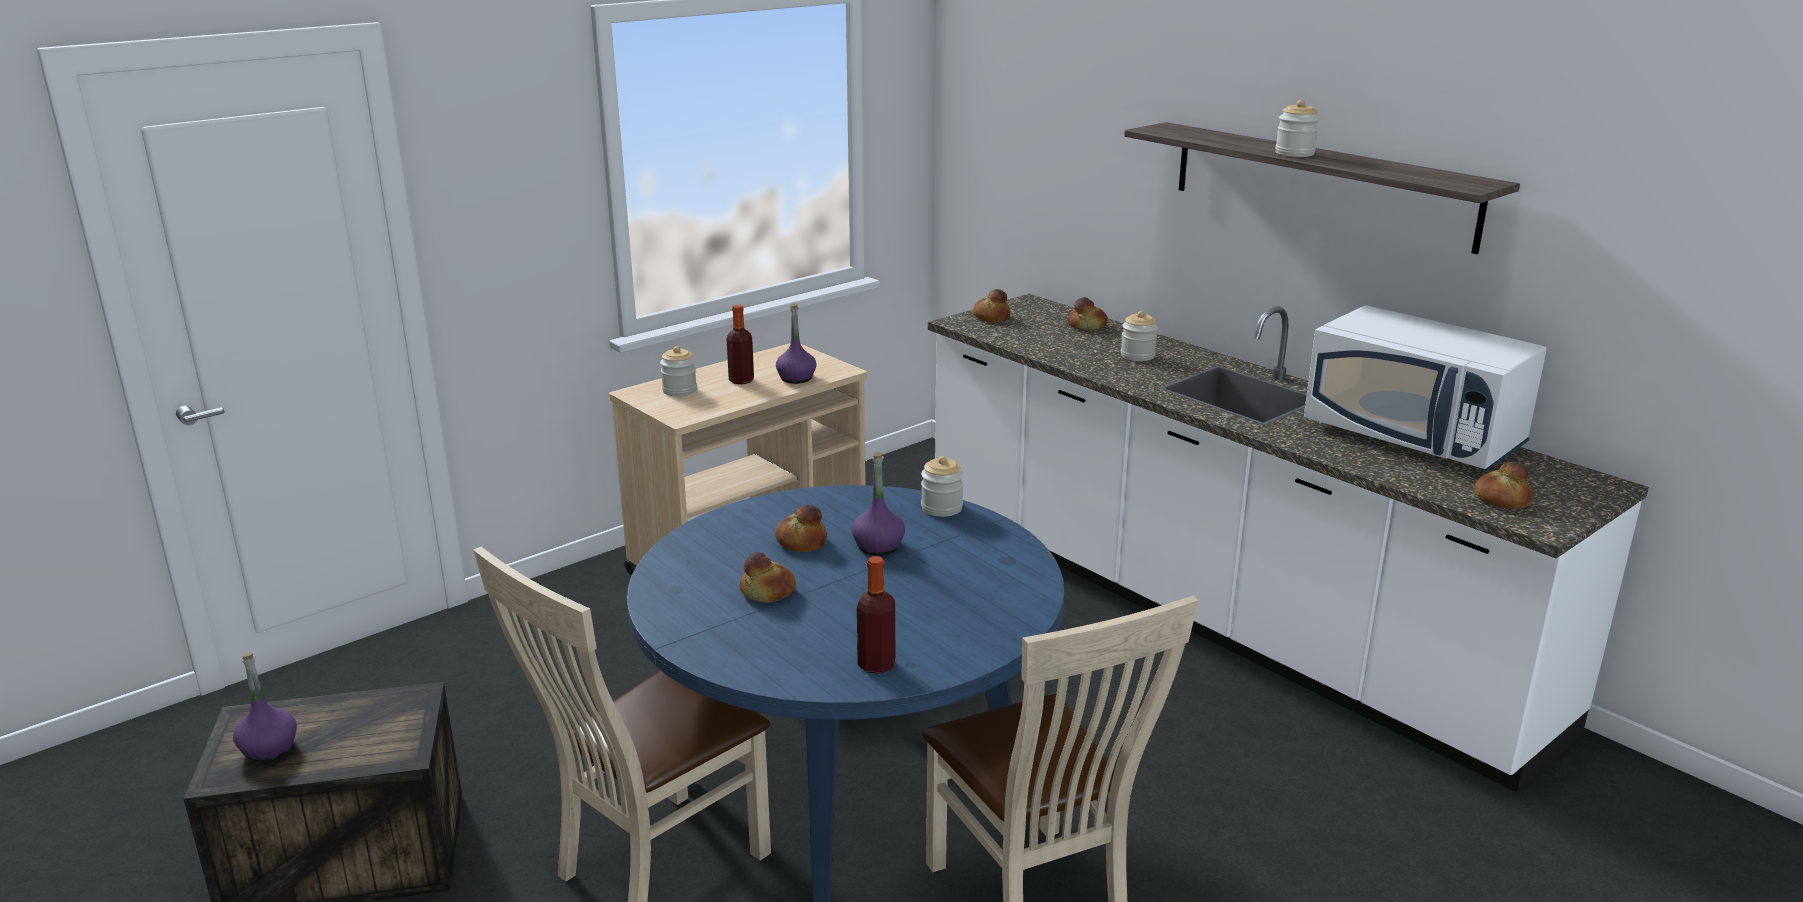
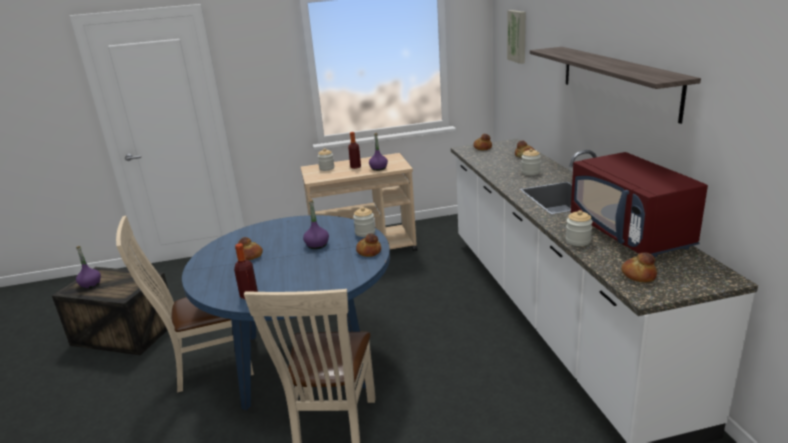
camera: 30 degrees right, 0 degrees up
bread [775,505,827,552] -> bread moved to [356,234,381,257]
jar [1275,100,1319,157] -> jar moved to [566,210,593,246]
white microwave [1304,305,1547,470] -> red microwave [571,152,708,257]
none -> picture [507,10,526,64]

